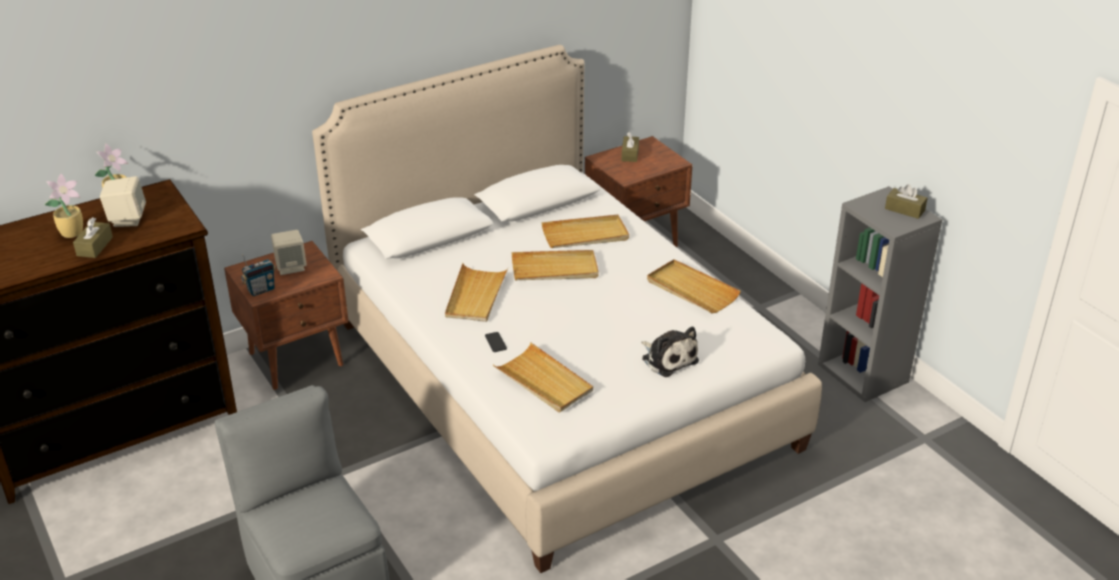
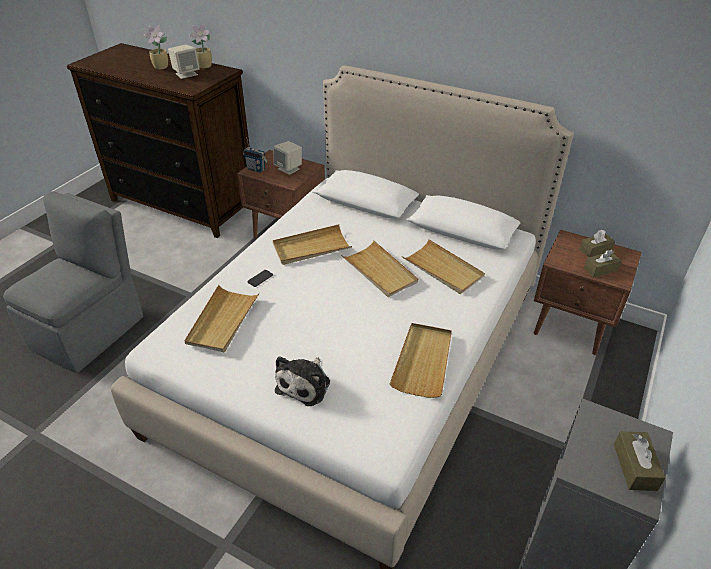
camera: 60 degrees right, 5 degrees up
brown tissue box [73,217,113,258] -> brown tissue box moved to [584,250,622,277]

